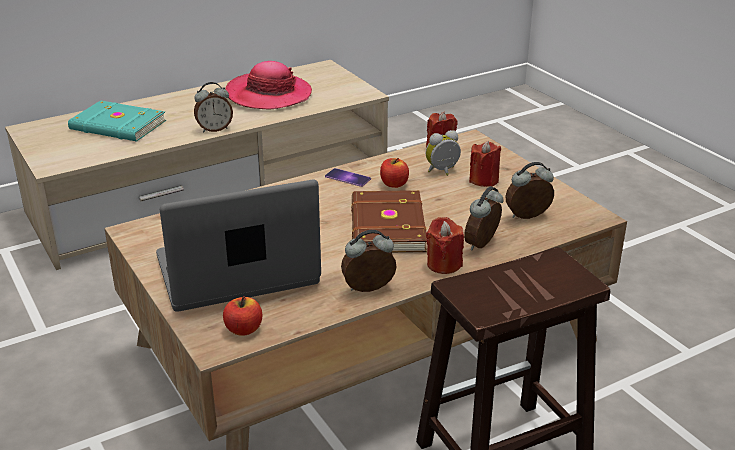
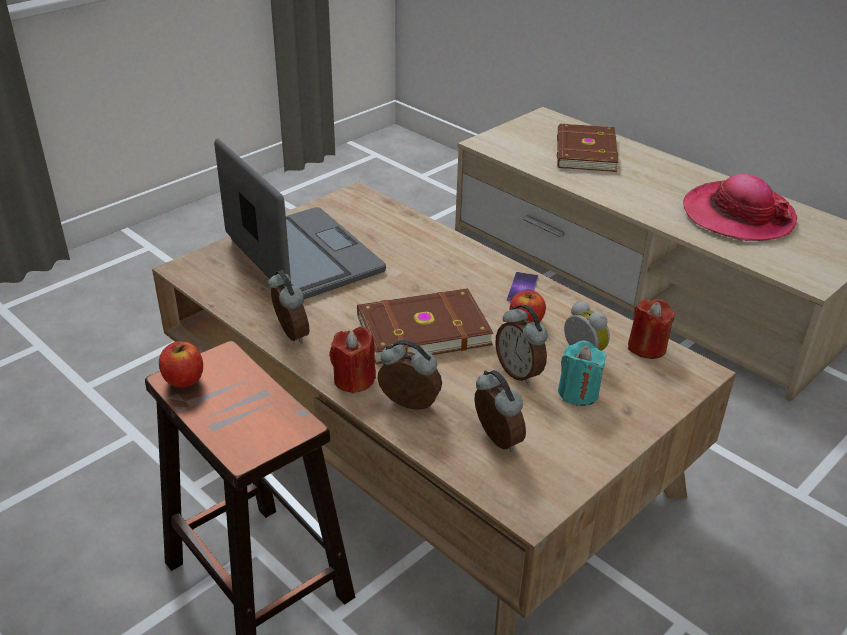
camera: 75 degrees right, 5 degrees up
turquoise book [68,100,166,141] -> brown book [557,124,618,172]
alarm clock [194,82,233,132] -> alarm clock moved to [495,305,548,385]
apple [223,296,262,336] -> apple moved to [159,341,203,388]
red candle [469,141,501,187] -> turquoise candle [558,341,607,406]

